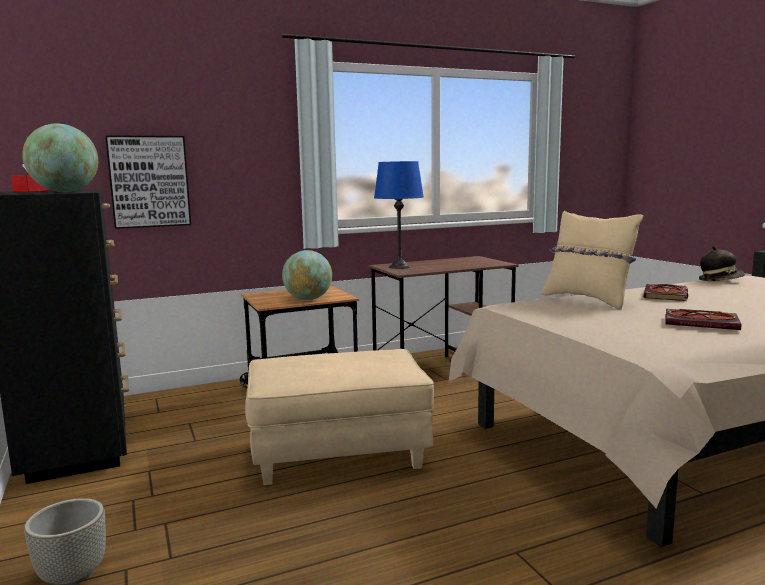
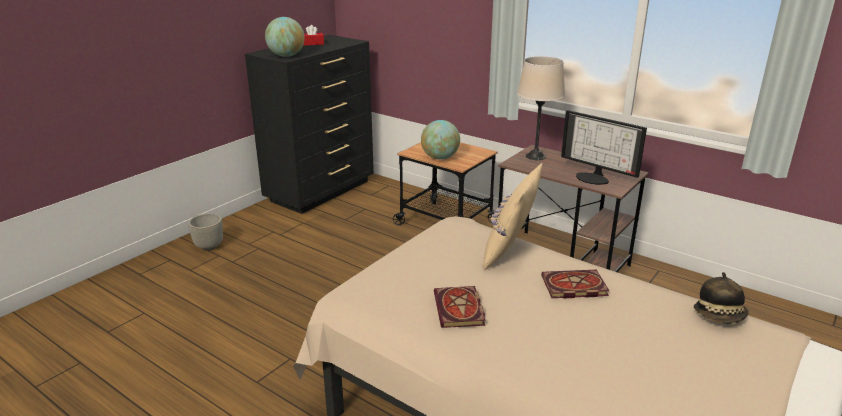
camera: 60 degrees right, 15 degrees up
picture [105,135,191,229] -> none
beige ottoman [245,349,434,485] -> none
blue table lamp [374,161,424,269] -> beige table lamp [517,56,565,160]
none -> monitor [561,110,647,185]

